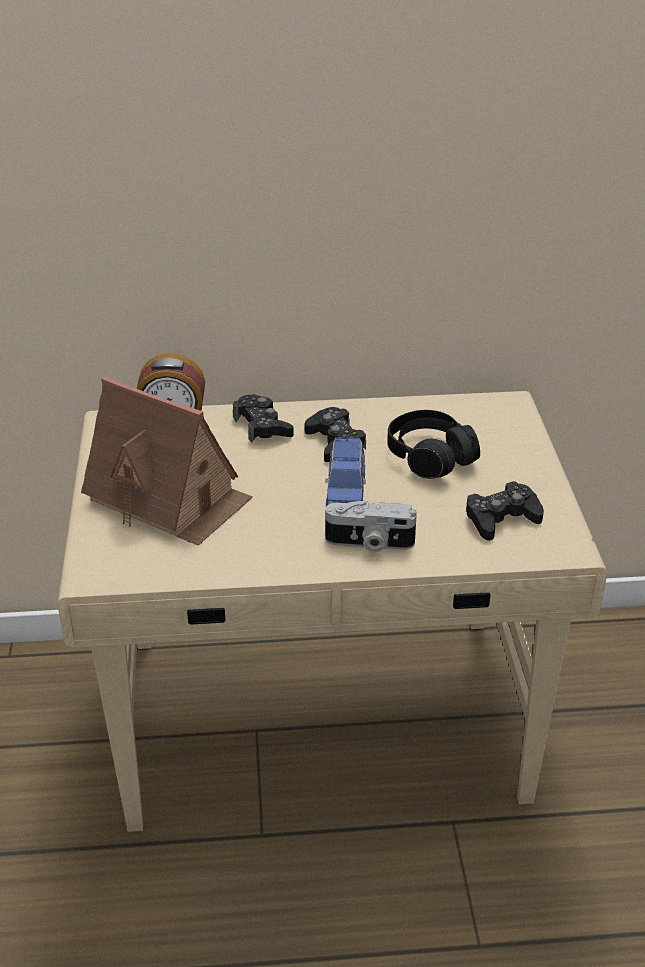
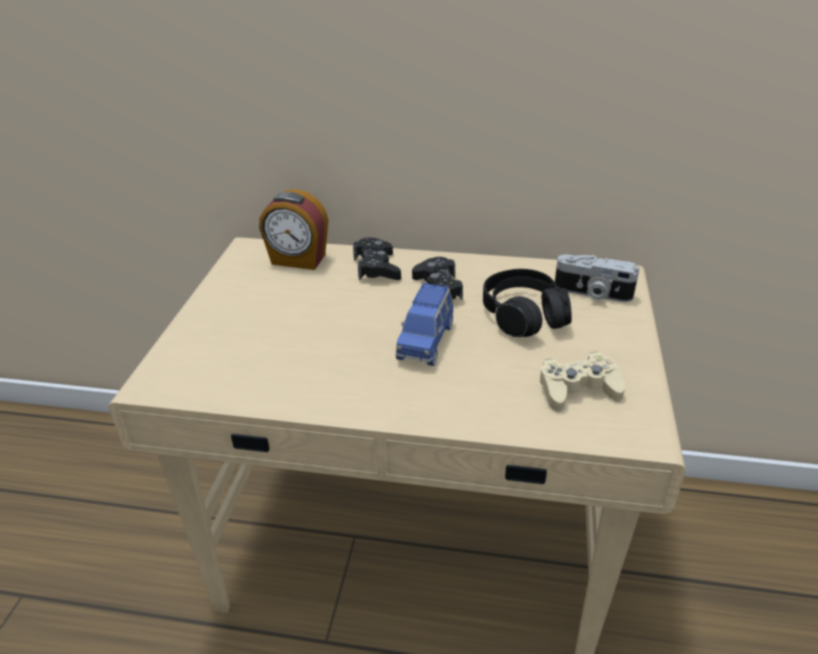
camera: 15 degrees right, 0 degrees up
toy house [81,376,253,546] -> none
camera [325,500,417,552] -> camera moved to [555,254,640,302]
black game controller [466,481,544,541] -> beige game controller [540,352,625,412]

